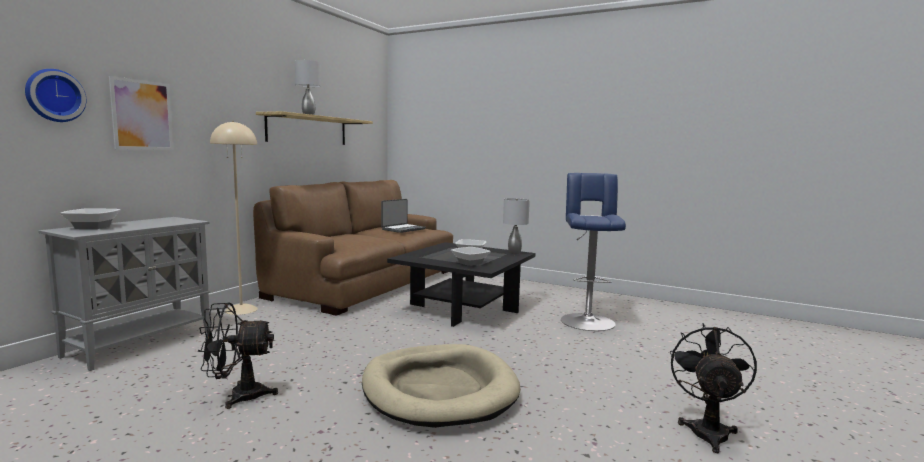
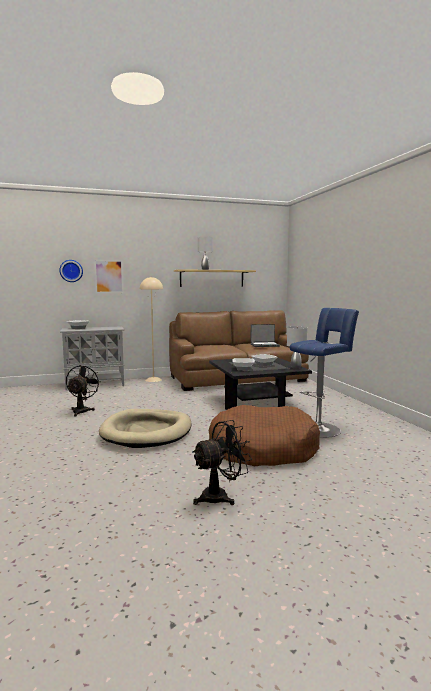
camera: 45 degrees right, 0 degrees up
black fan [198,302,278,409] -> black fan turned 60 degrees clockwise [66,365,101,416]
none -> brown dog bed [209,405,320,466]

